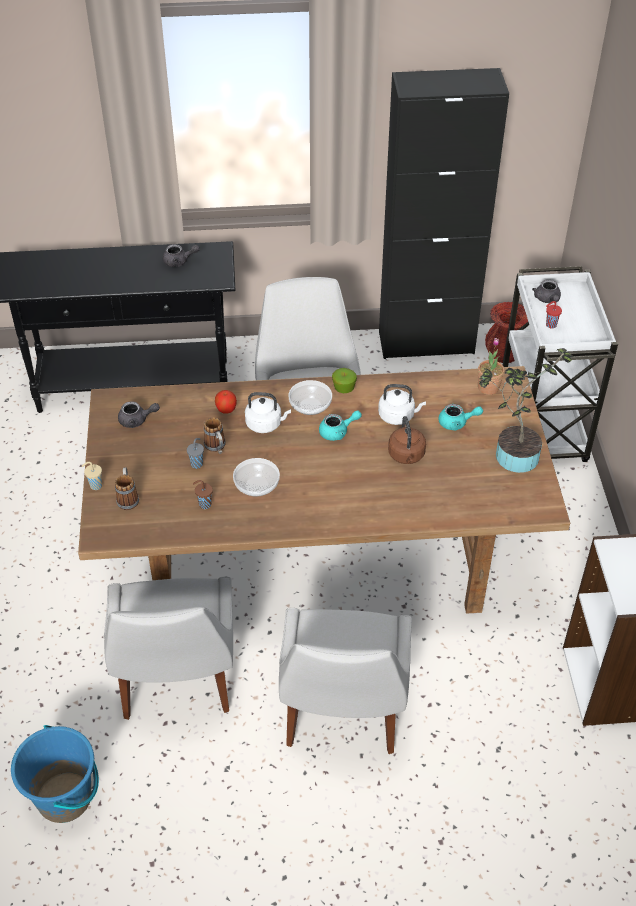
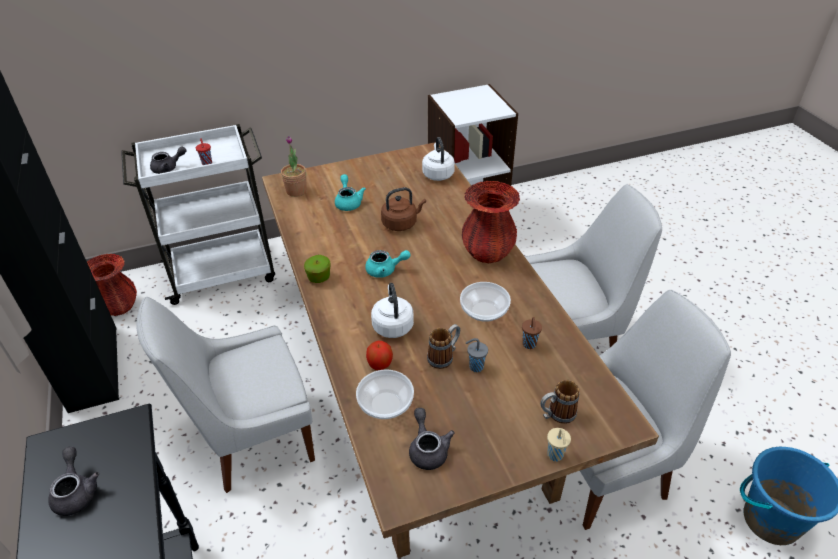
camera: 105 degrees left, 5 degrees down
bowl [288,380,332,415] -> bowl moved to [356,369,414,419]
turquoise teapot [319,410,362,441] -> turquoise teapot turned 120 degrees clockwise [365,250,411,278]
white kettle [378,384,426,425] -> white kettle moved to [422,137,455,181]
potted plant [479,348,573,473] -> none
none -> red vase [462,181,520,263]

